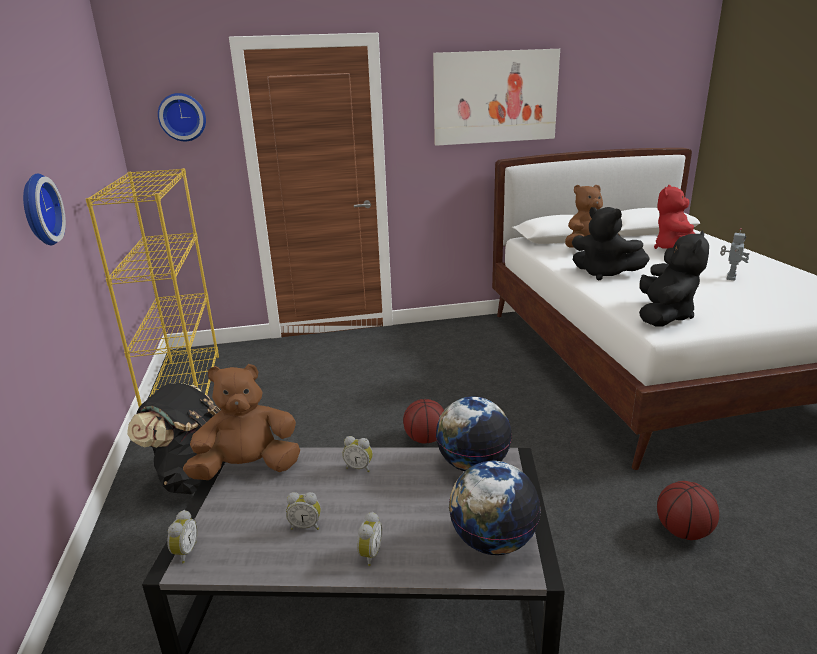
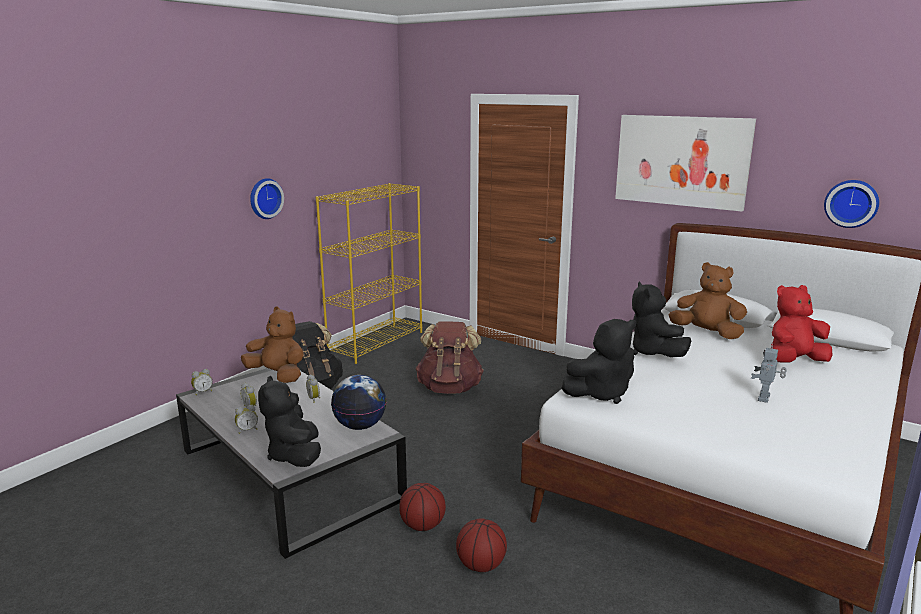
camera: 45 degrees right, 5 degrees down
wall clock [158,93,206,141] -> wall clock moved to [824,180,879,228]
basketball [403,399,444,443] -> basketball moved to [399,483,446,531]
globe [449,461,541,555] -> black plush toy [258,376,321,467]
toy robot [720,228,750,281] -> toy robot turned 135 degrees clockwise [751,343,787,403]
none -> brown backpack [415,321,483,394]

